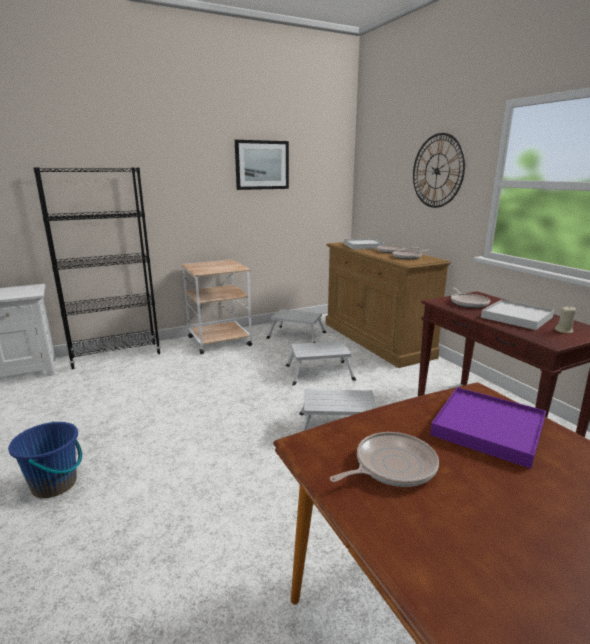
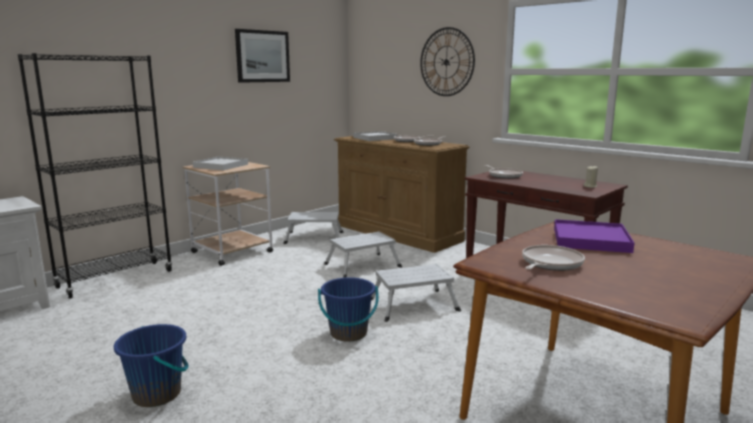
camera: 20 degrees left, 5 degrees down
white tray [481,300,554,330] -> white tray moved to [193,156,248,171]
none -> blue bucket [318,277,379,342]

